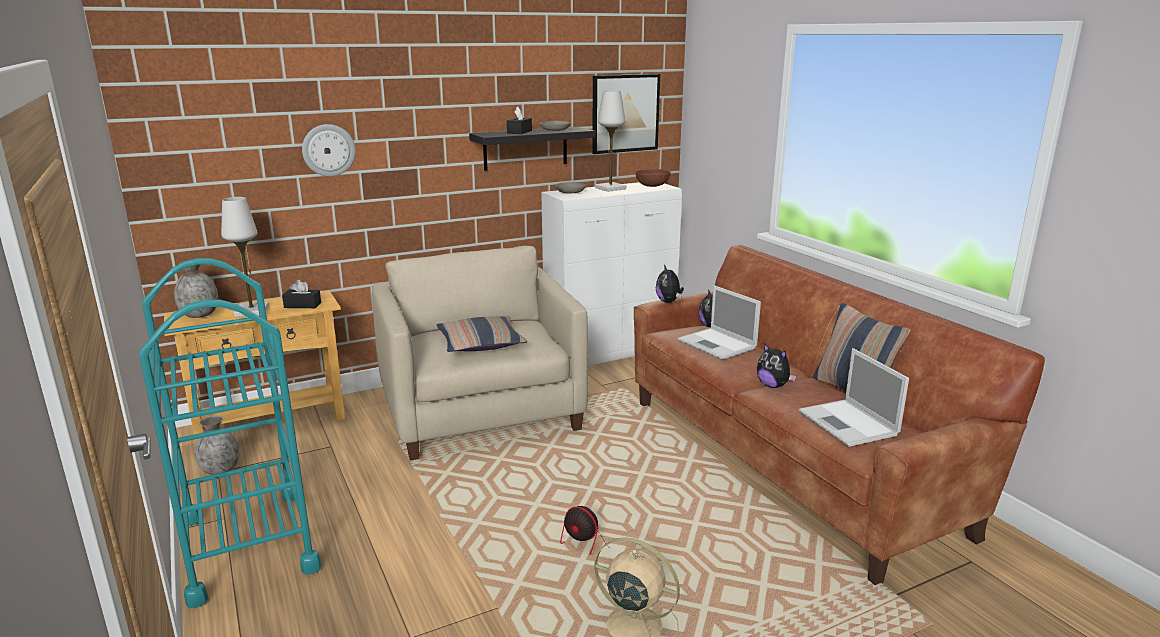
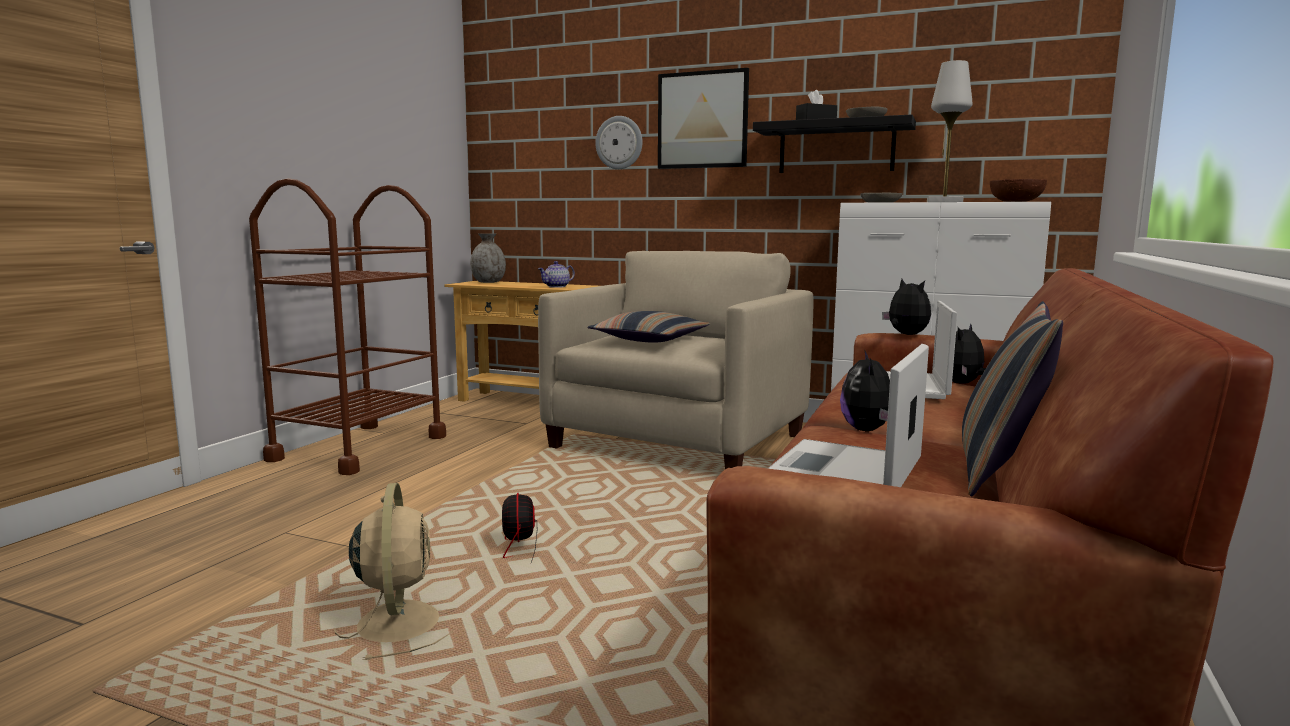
camera: 50 degrees right, 10 degrees down
turquoise cart [139,258,321,608] -> brown cart [249,178,446,475]
grey vase [195,415,240,475] -> none
white table lamp [221,197,269,317] -> none
black tissue box [282,280,321,308] -> teapot [538,261,575,288]
picture [592,74,660,154] -> picture moved to [658,68,749,169]
plush toy [656,265,684,303] -> plush toy turned 120 degrees clockwise [882,279,931,335]

